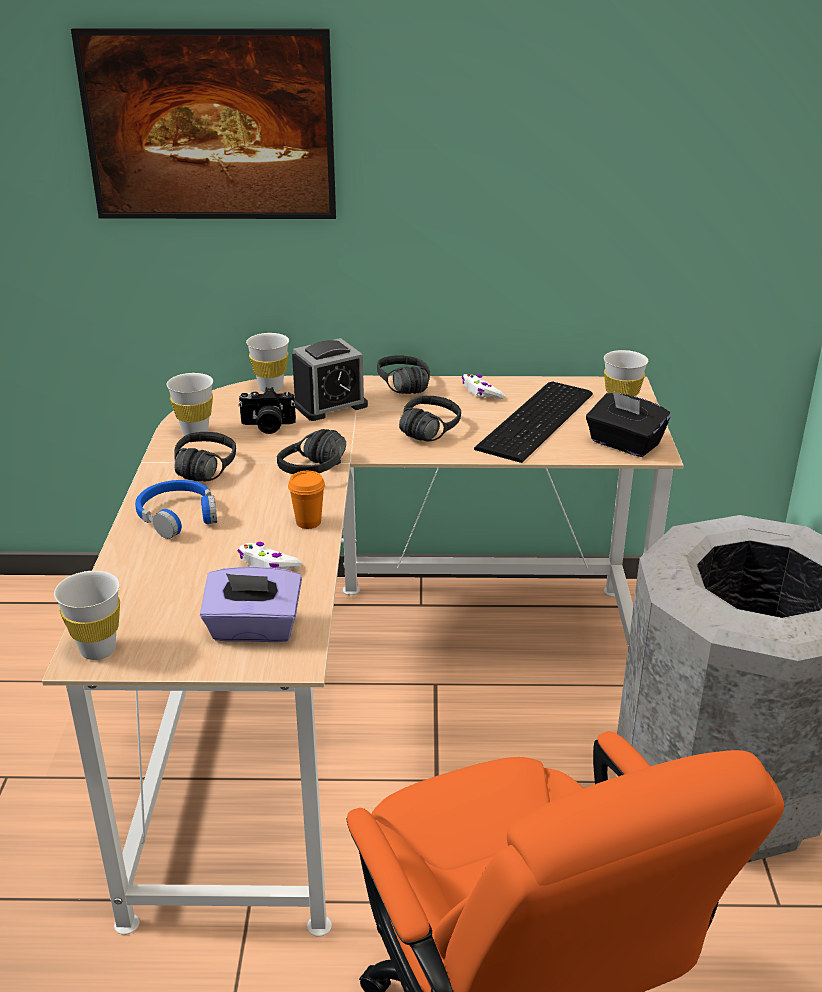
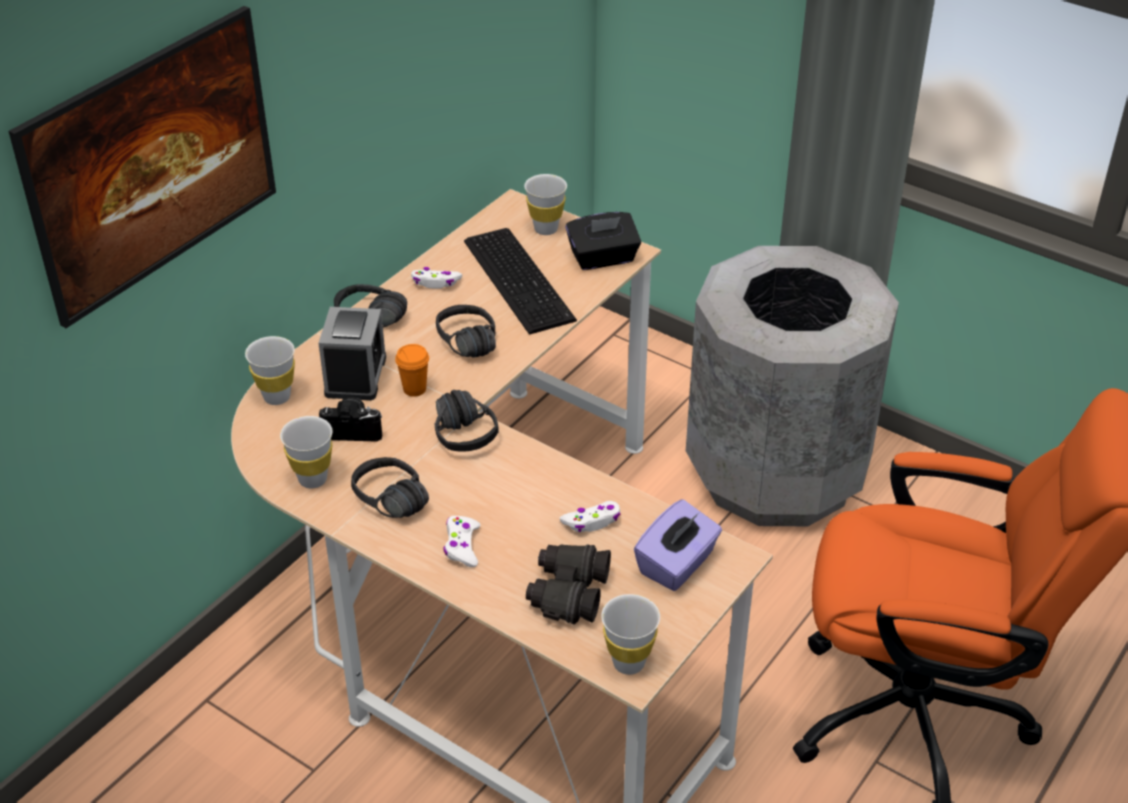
camera: 55 degrees left, 10 degrees up
blue headphones [135,480,217,539] -> white game controller [443,516,480,567]
camera [239,387,296,434] -> camera turned 120 degrees counterclockwise [319,397,382,442]
orange cup [288,471,325,529] -> orange cup moved to [395,344,429,397]
none -> black binoculars [526,544,611,624]

